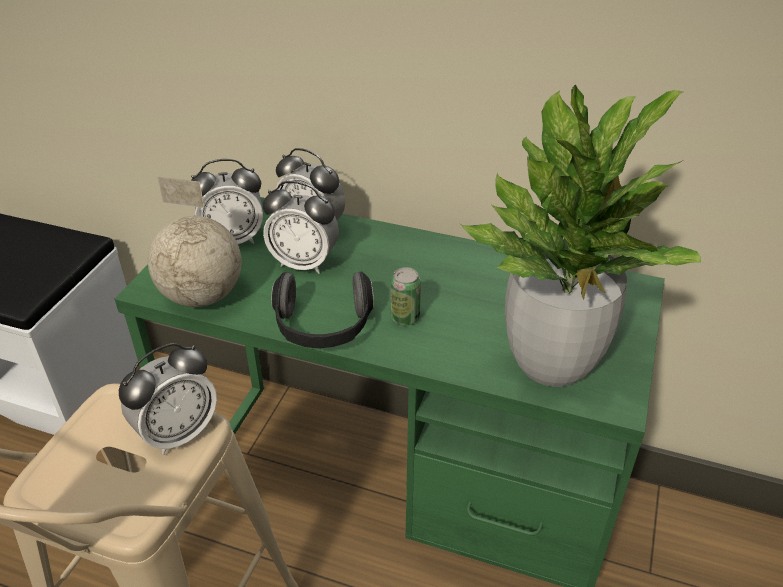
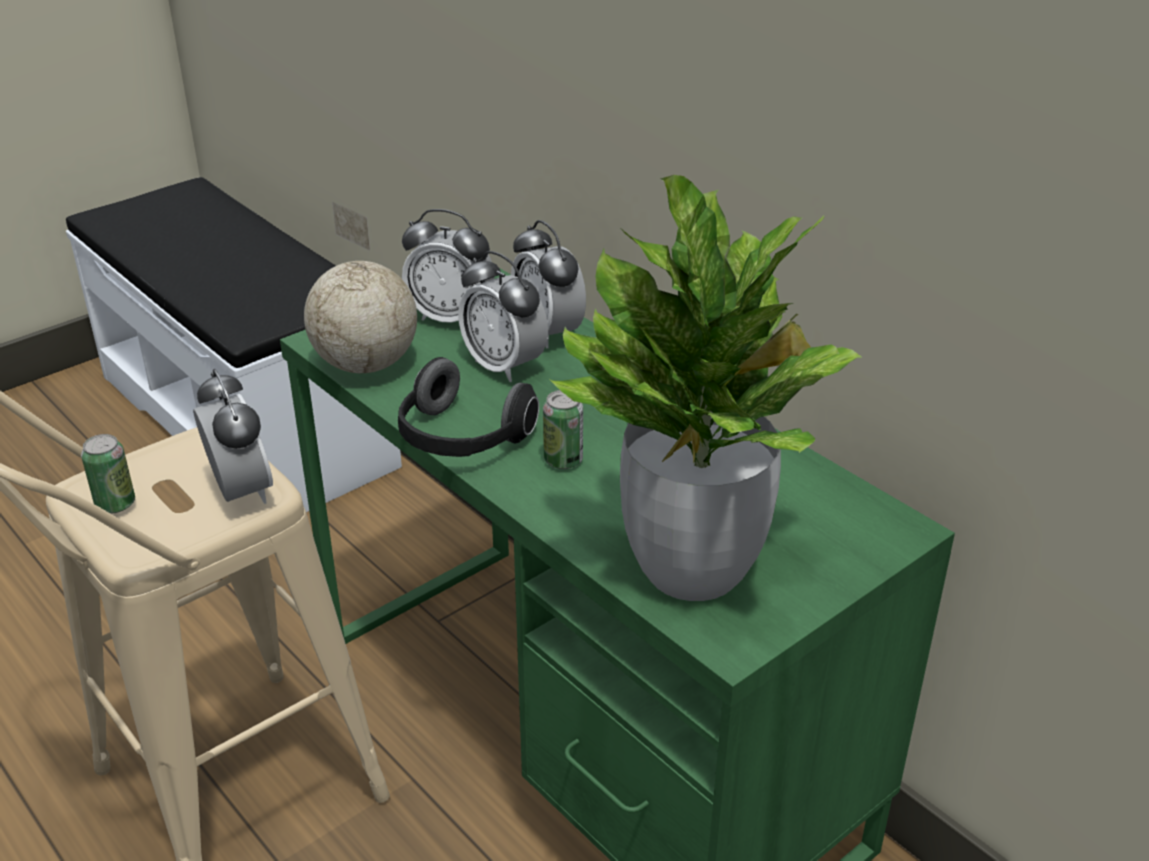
camera: 30 degrees right, 5 degrees down
alarm clock [119,343,217,455] -> alarm clock turned 105 degrees counterclockwise [193,369,273,504]
none -> can [81,434,135,513]

